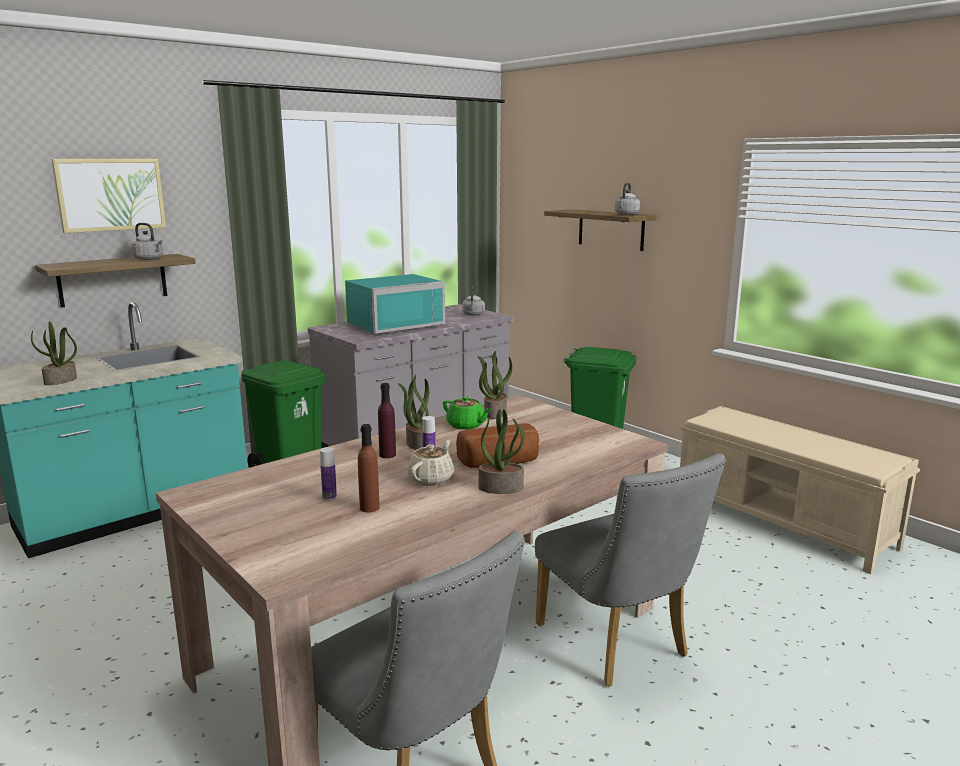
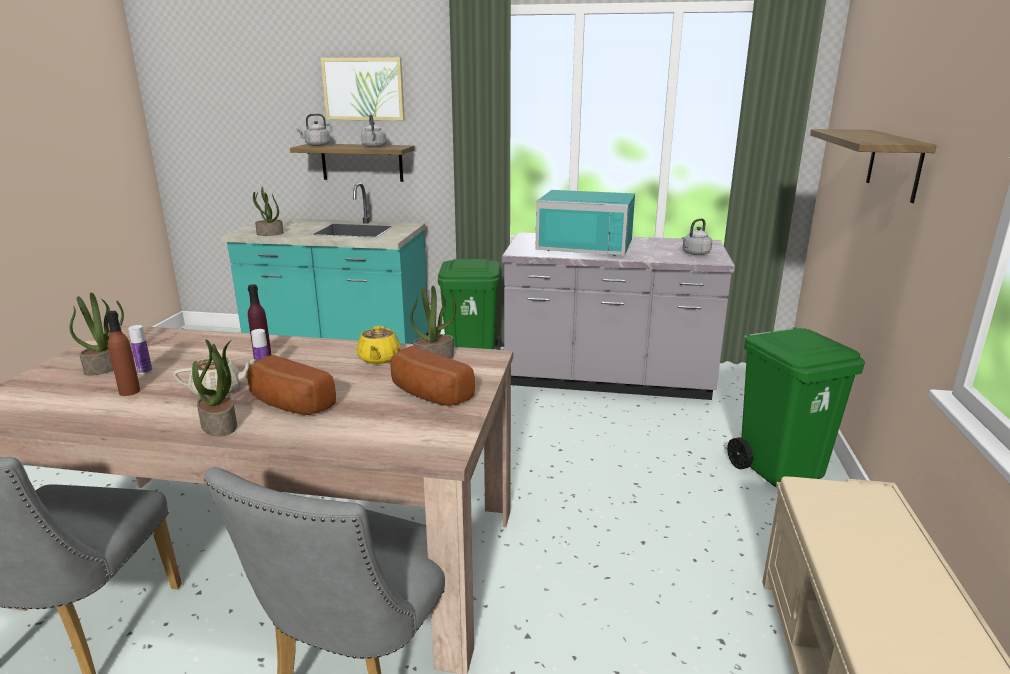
camera: 50 degrees right, 5 degrees up
potted plant [398,375,429,450] -> potted plant moved to [70,293,124,375]
green teapot [443,396,492,430] -> yellow teapot [357,326,401,364]
grey kettle [615,183,640,215] -> grey kettle moved to [297,114,330,146]
none -> bread [391,346,475,406]

